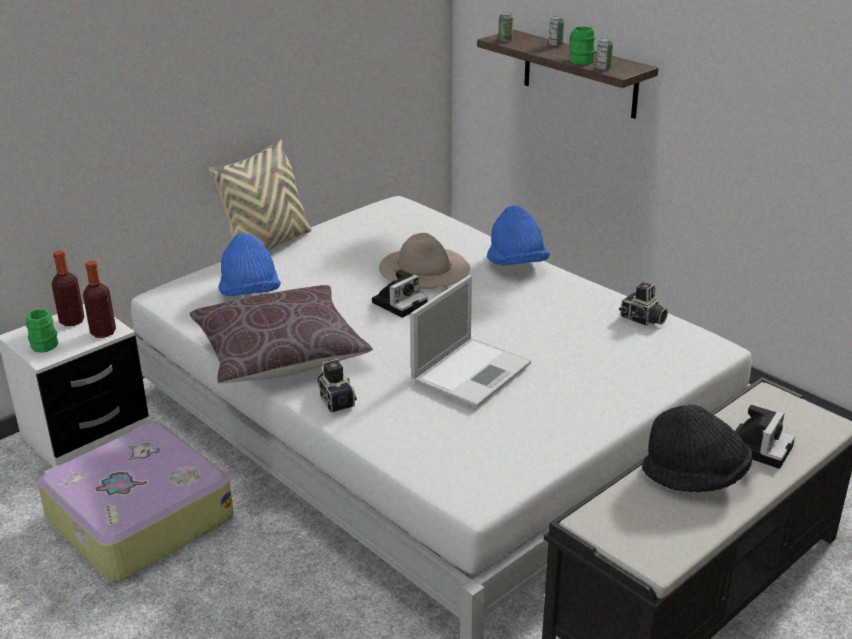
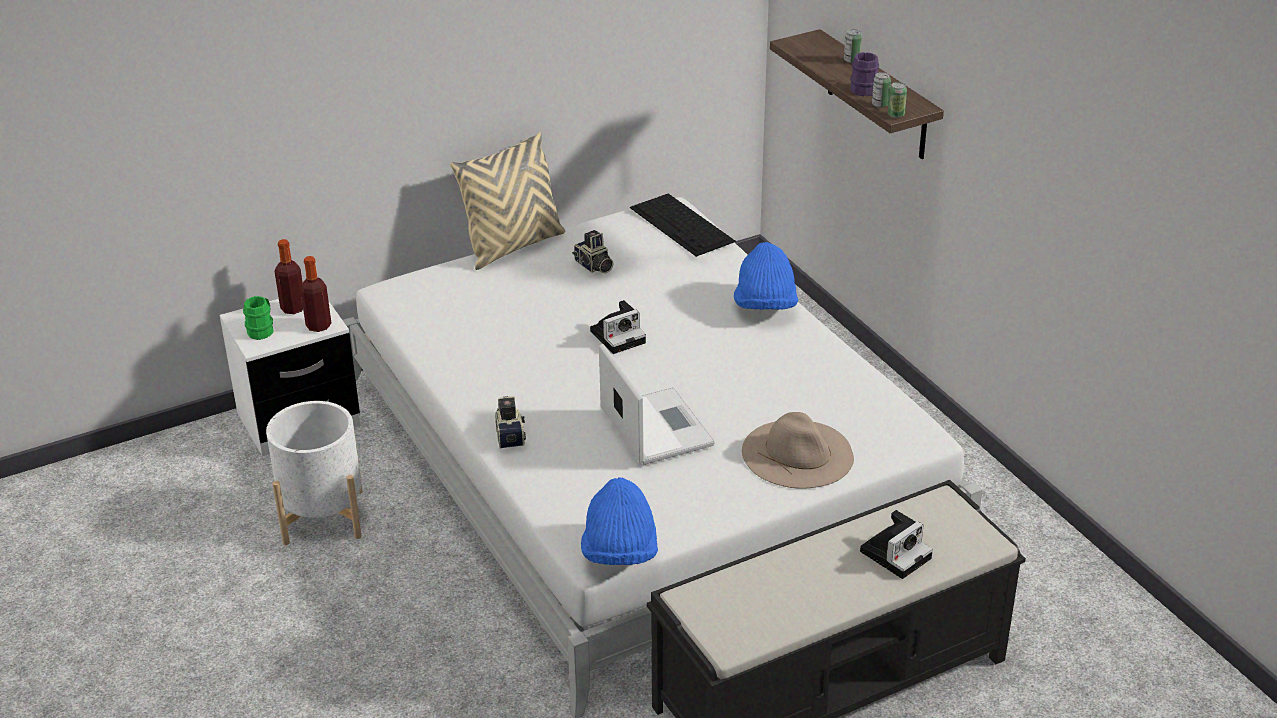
camera: 15 degrees right, 5 degrees up
suitcase [37,424,234,582] -> white planter [266,401,363,545]
brown pillow [190,285,373,383] -> none
blue hat [219,233,281,296] -> blue hat moved to [581,477,658,565]
beige hat [379,233,470,288] -> beige hat moved to [742,412,854,489]
laptop [410,275,531,408] -> laptop turned 75 degrees counterclockwise [599,344,715,465]
can [498,12,513,42] -> can moved to [888,82,907,118]
green mug [569,26,596,65] -> purple mug [850,52,879,97]
camera [619,282,668,326] -> camera moved to [572,230,613,273]
black hat [642,404,752,492] -> none
none -> keyboard [630,193,736,257]

